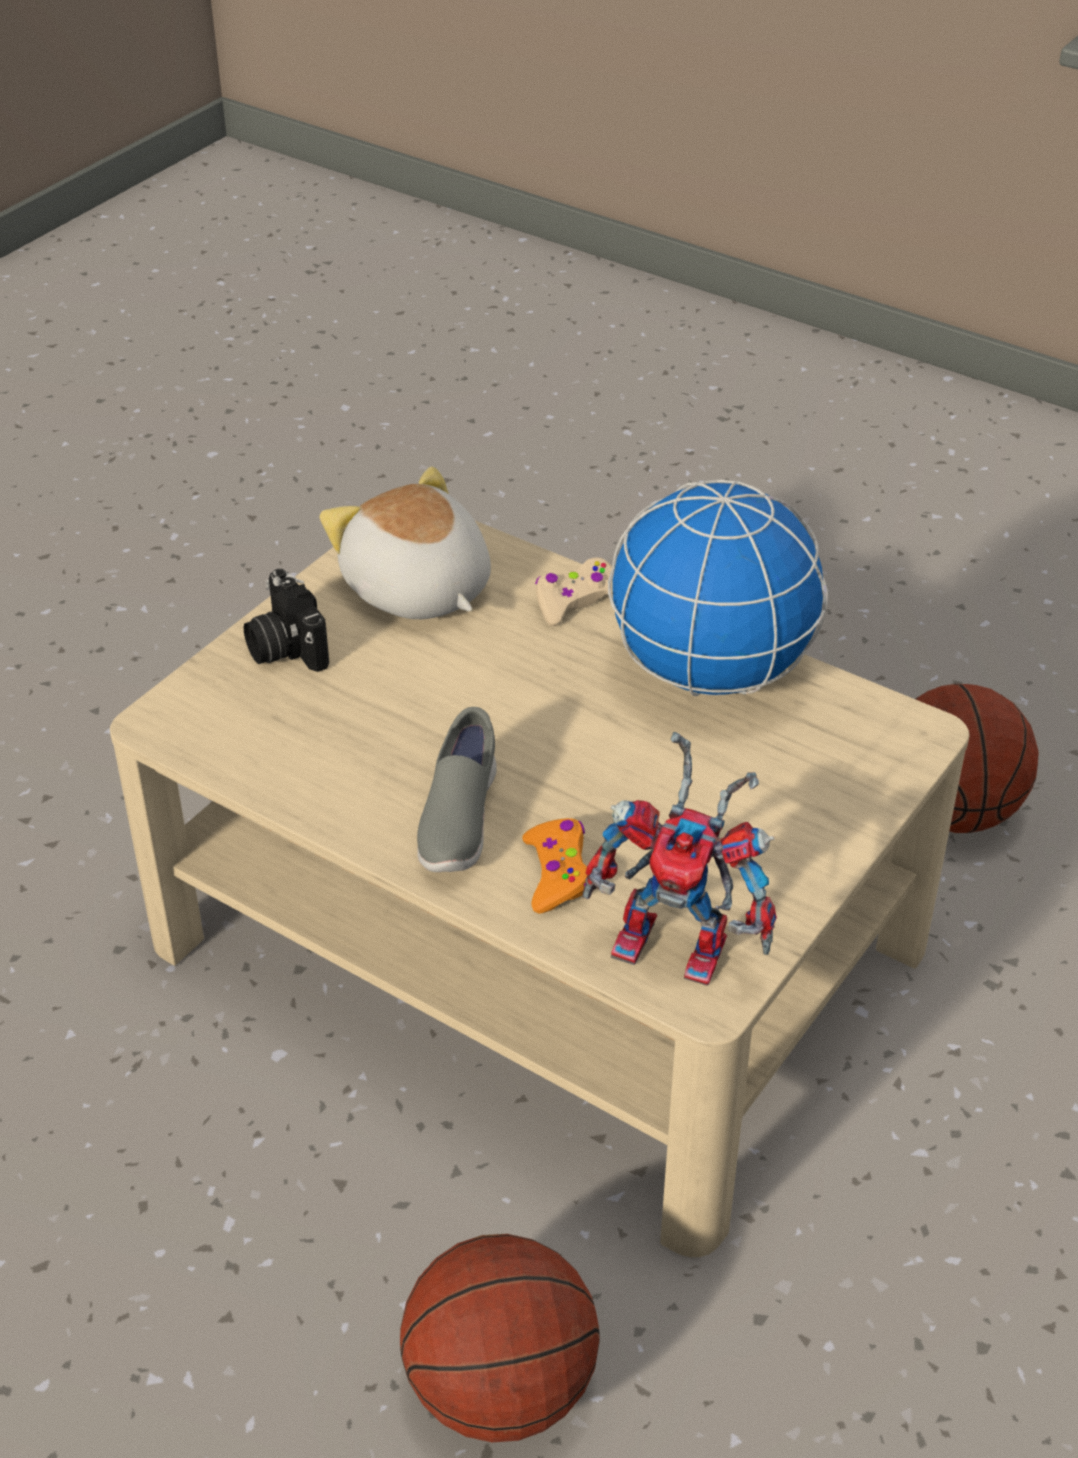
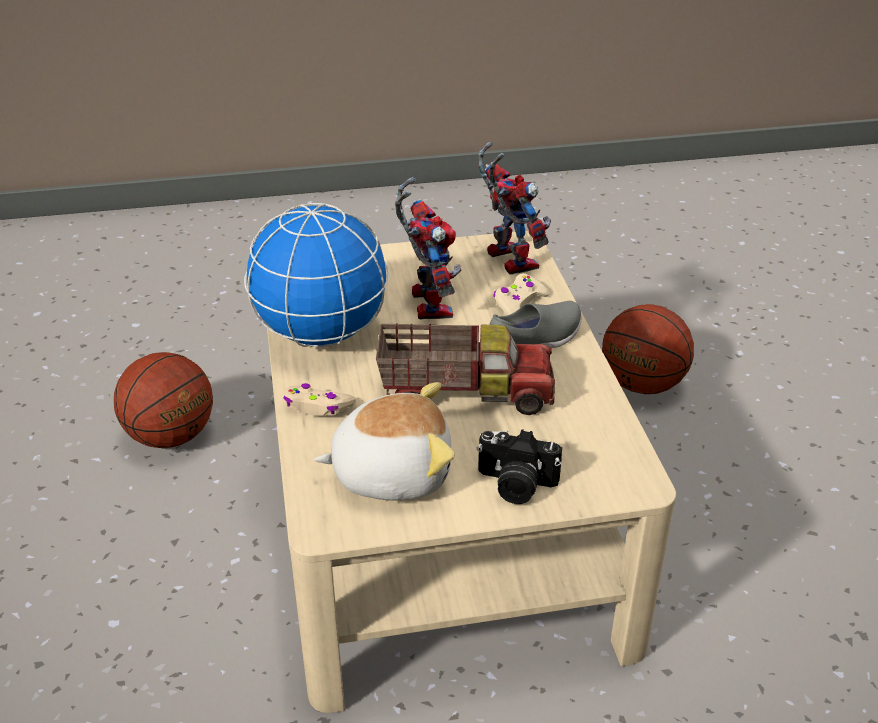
camera: 135 degrees left, 5 degrees down
camera [244,569,329,672] -> camera turned 90 degrees clockwise [477,429,562,504]
plush toy [320,467,491,619] -> plush toy turned 105 degrees counterclockwise [314,382,455,501]
orange game controller [522,818,588,913] -> beige game controller [493,273,550,315]
none -> toy truck [376,323,555,415]
none -> toy robot [395,177,461,320]

